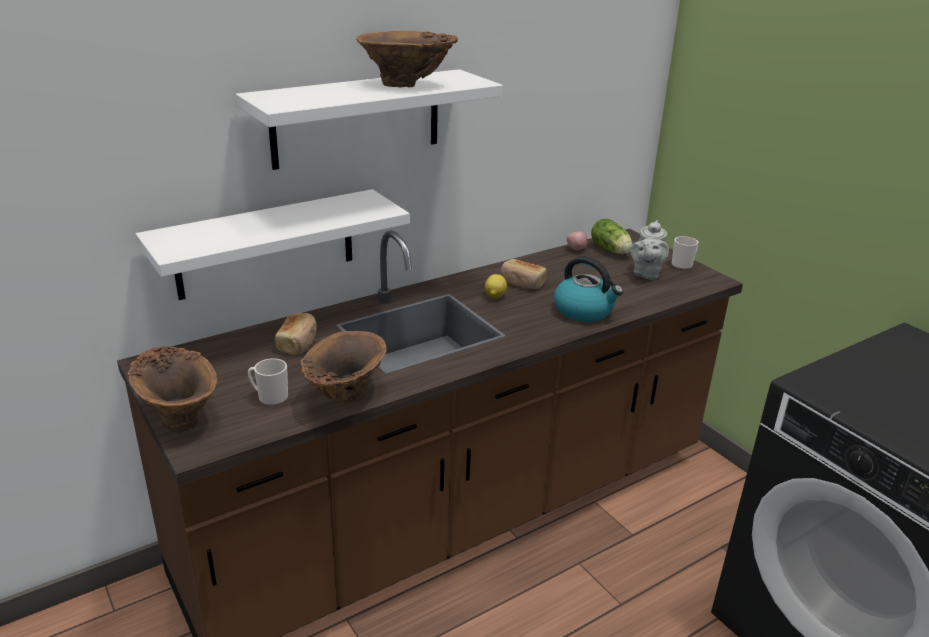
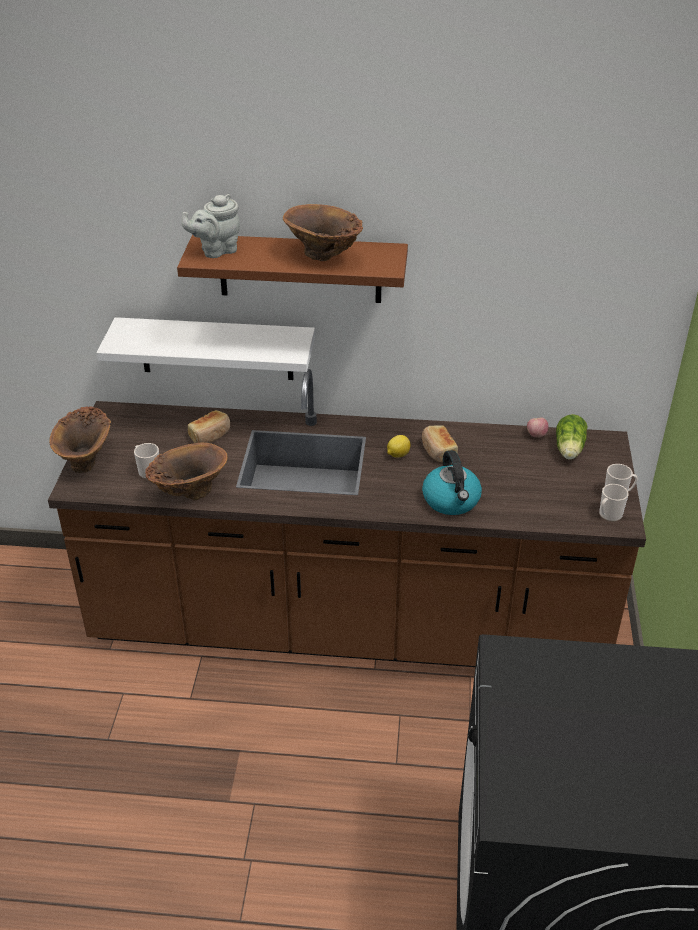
camera: 40 degrees right, 10 degrees up
white shelf [236,69,503,170] -> brown shelf [177,235,408,303]
grey teapot [630,220,669,280] -> grey teapot moved to [182,194,240,258]
none -> mug [599,484,629,522]

